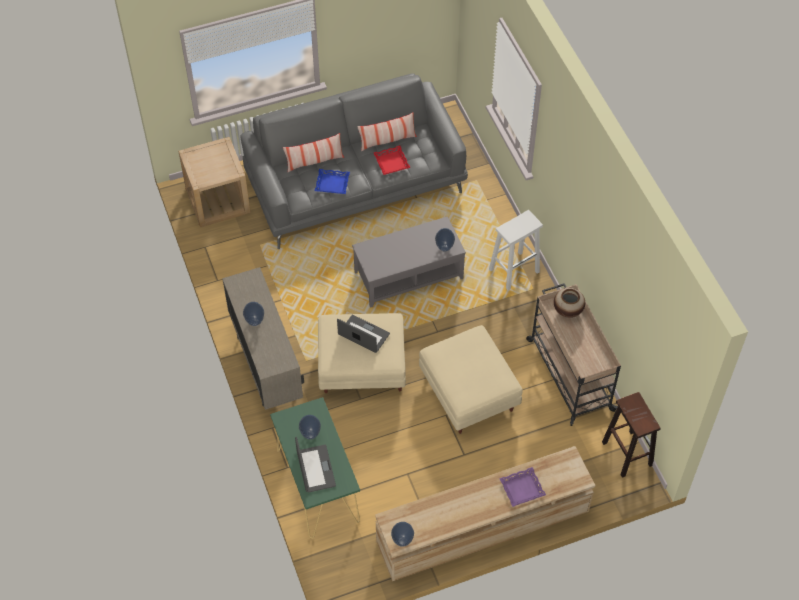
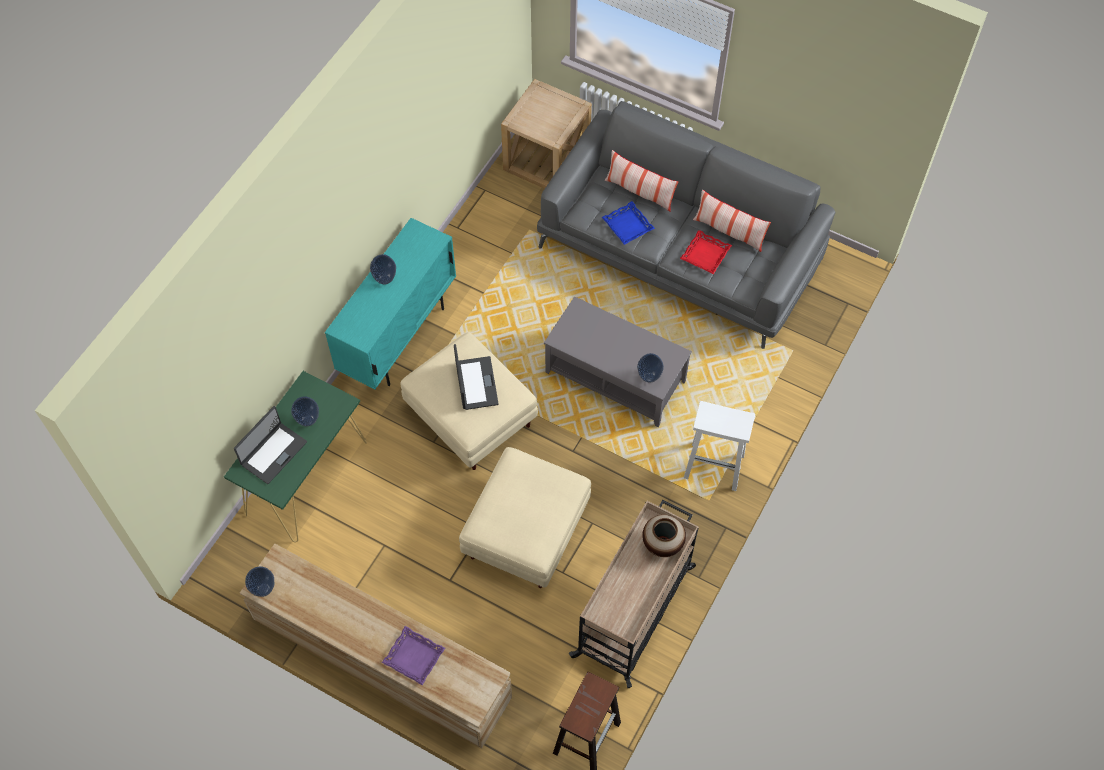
camera: 50 degrees right, 5 degrees up
beige cabinet [222,267,304,410] -> turquoise cabinet [325,218,456,389]

